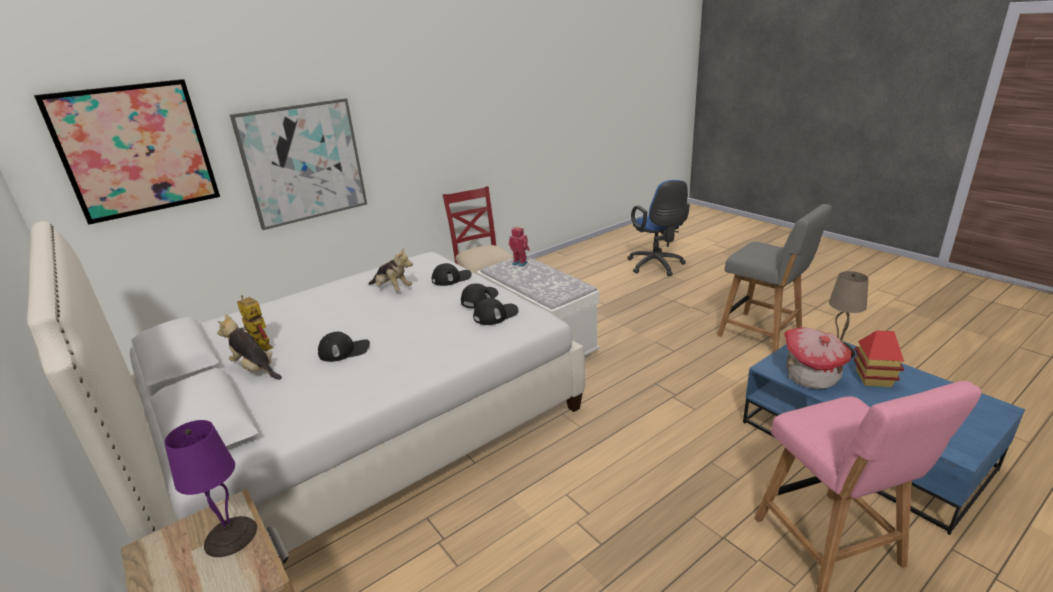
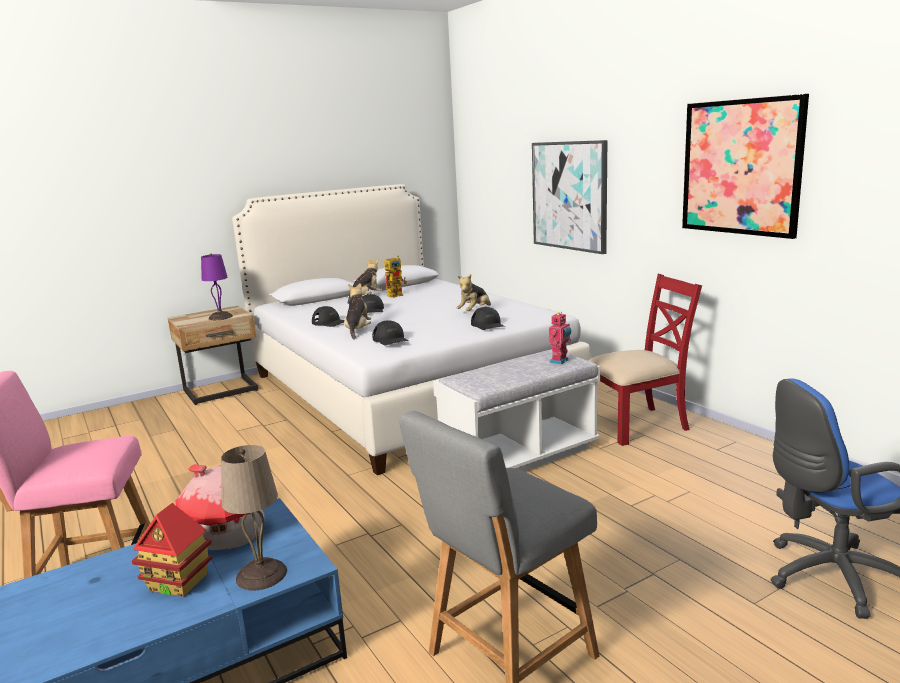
camera: 95 degrees right, 10 degrees down
picture [34,79,220,225] -> picture moved to [682,94,809,239]
black cap [461,283,498,309] -> black cap moved to [312,306,344,327]
none -> plush toy [344,283,371,340]

